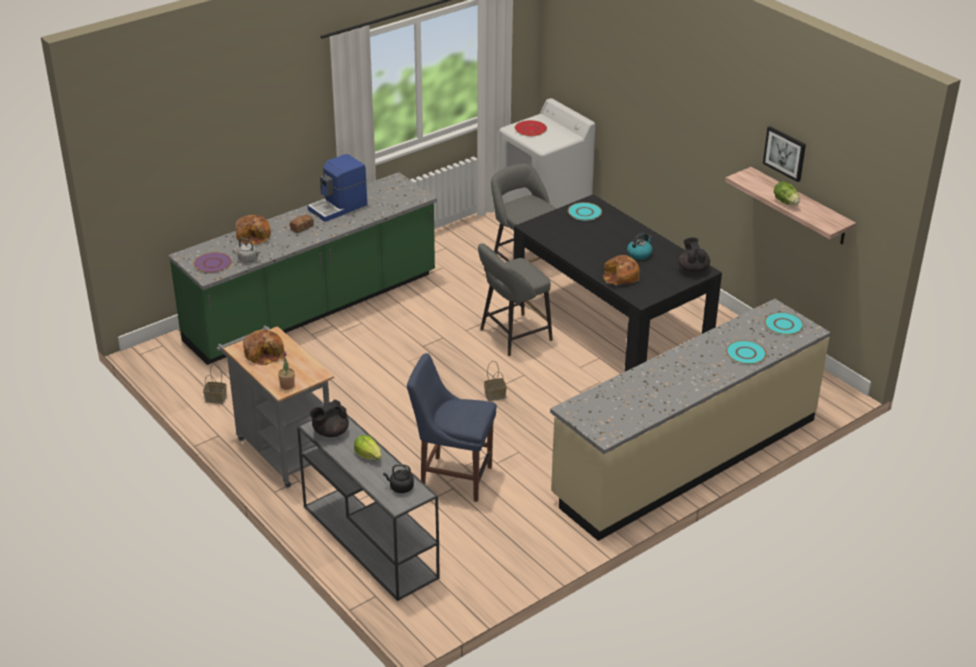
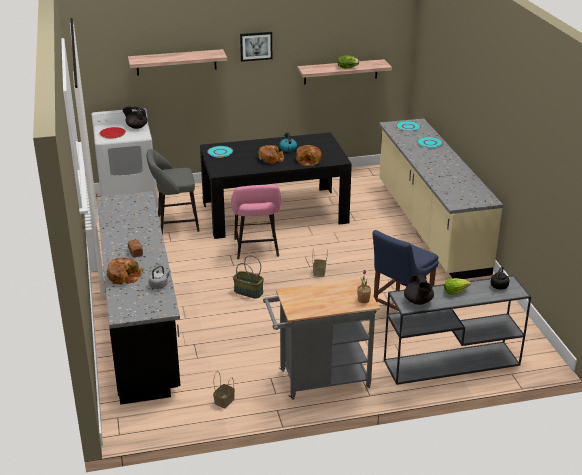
camera: 65 degrees left, 5 degrees down
green counter [168,172,437,365] -> black counter [97,191,181,405]
purple plate [194,252,231,273] -> none
bread [243,330,287,366] -> bread moved to [258,145,284,164]
coffee machine [307,154,367,222] -> none
grey stool [478,243,553,356] -> pink stool [231,185,281,259]
black teapot [678,237,710,273] -> black teapot moved to [123,106,147,129]
picture [763,126,806,182] -> picture moved to [240,32,272,62]
none -> shelf [128,49,227,76]
none -> basket [233,255,264,299]

